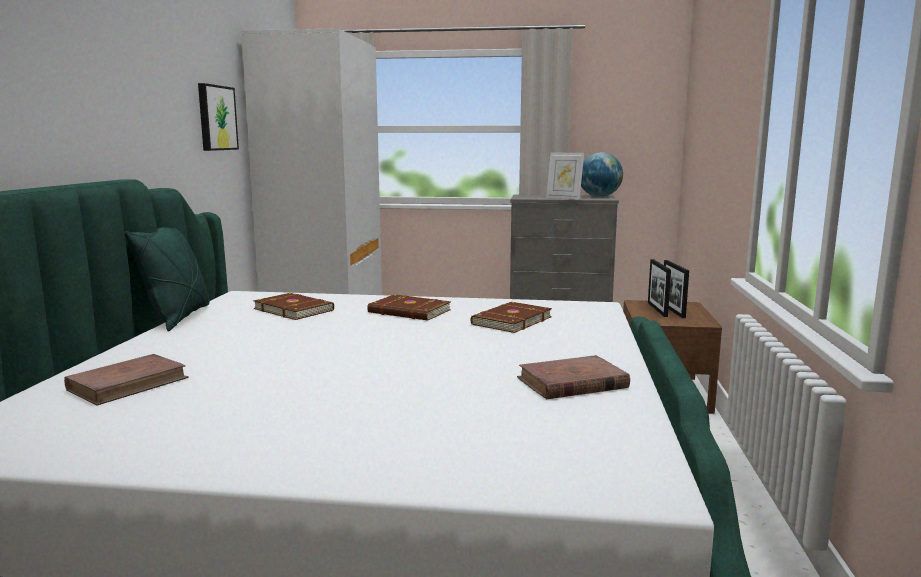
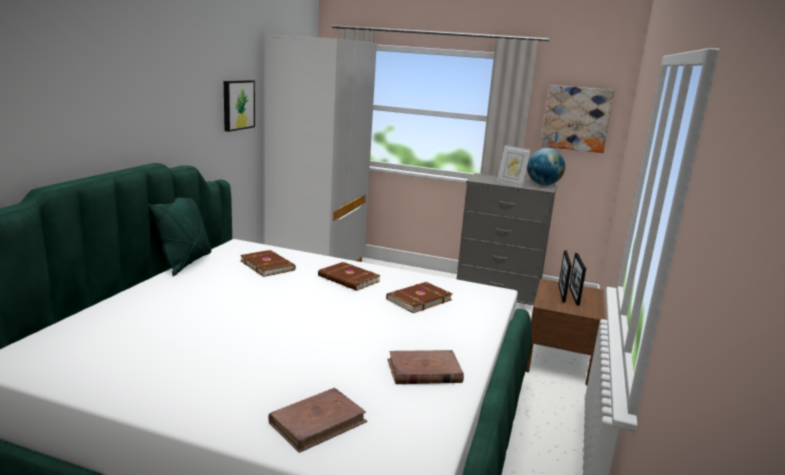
camera: 10 degrees right, 5 degrees up
brown book [64,354,189,406] -> brown book moved to [268,388,367,453]
none -> picture [541,85,615,153]

